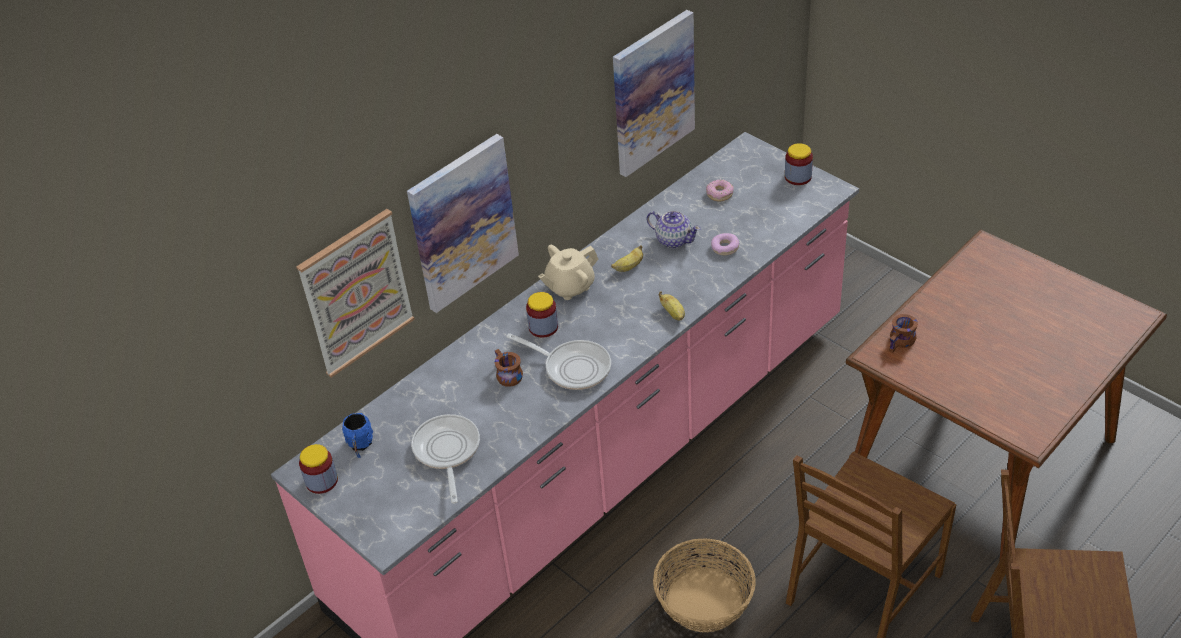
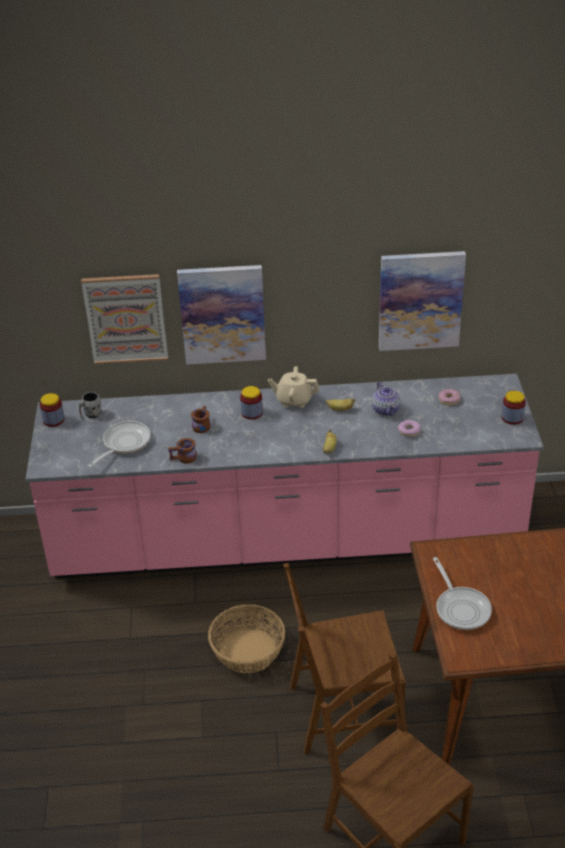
camera: 40 degrees right, 5 degrees down
blue mug [342,413,373,458] -> grey mug [79,392,101,420]
frying pan [506,333,611,390] -> frying pan moved to [433,557,492,630]
brown mug [889,314,918,353] -> brown mug moved to [168,438,197,464]

